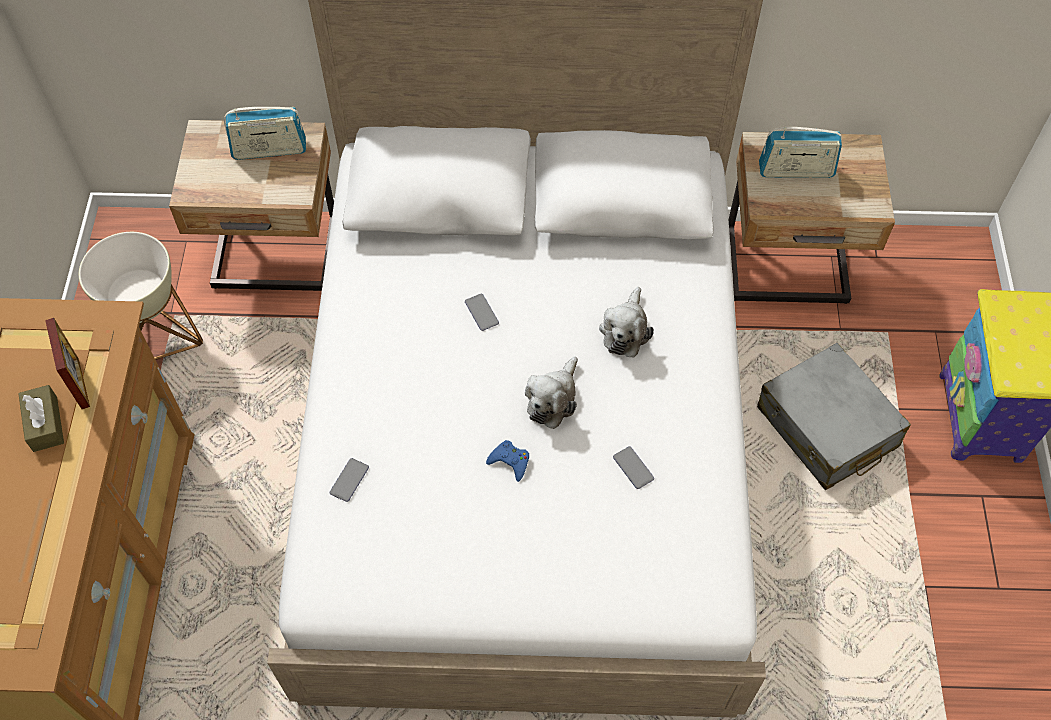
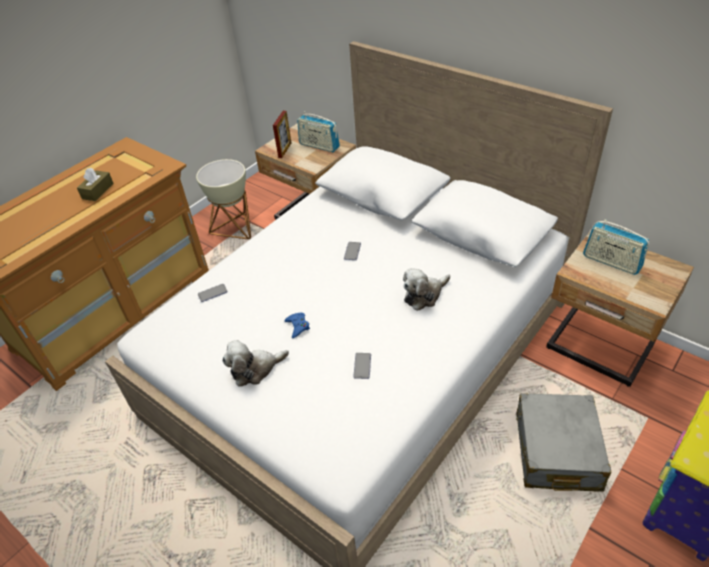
camera: 40 degrees right, 15 degrees down
picture frame [45,318,90,409] -> picture frame moved to [273,111,291,158]
plush toy [525,356,578,429] -> plush toy moved to [222,340,289,387]

